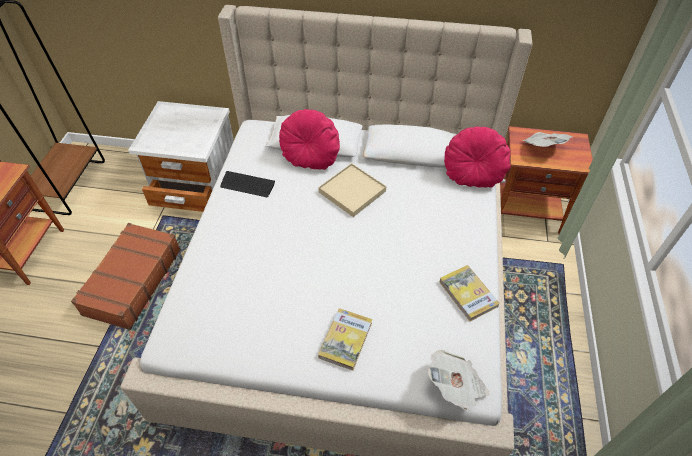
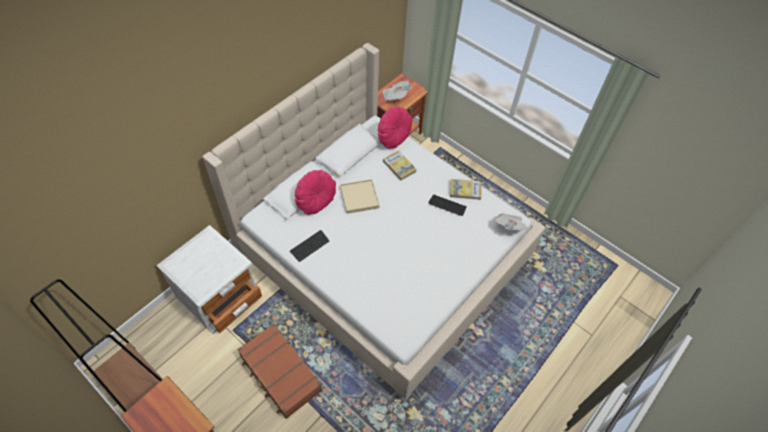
camera: 60 degrees left, 5 degrees up
book [318,308,373,371] -> book moved to [383,151,417,181]
none -> keyboard [428,195,466,216]

